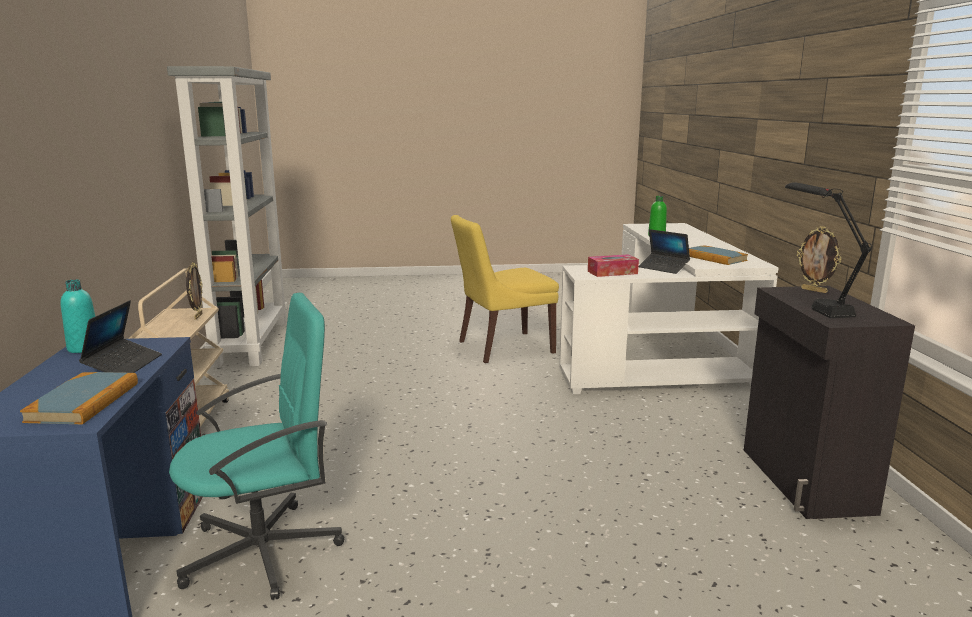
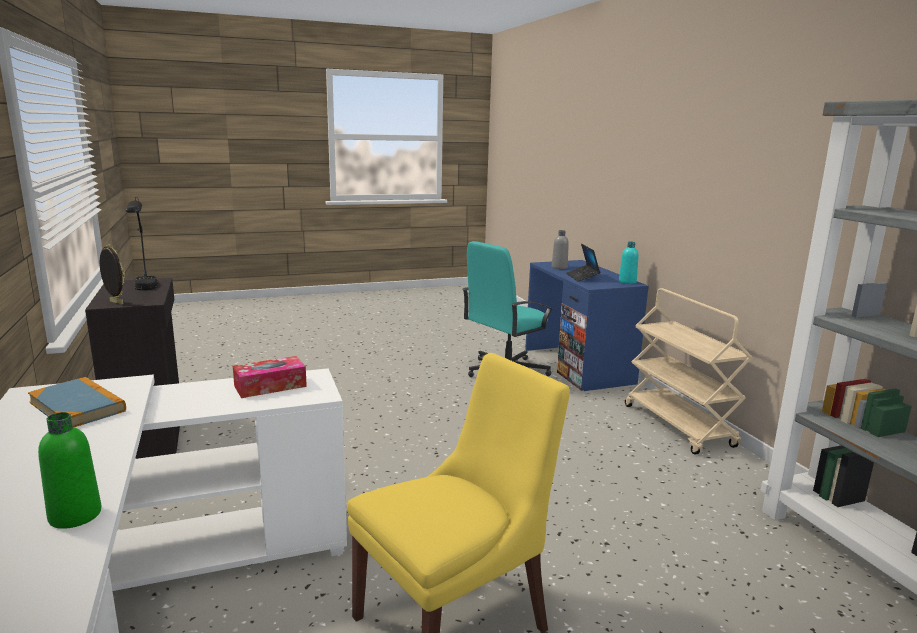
camera: 165 degrees right, 0 degrees up
book [20,372,138,424] -> grey bottle [552,230,569,269]
picture frame [186,262,203,320] -> none
laptop [638,229,690,274] -> none

